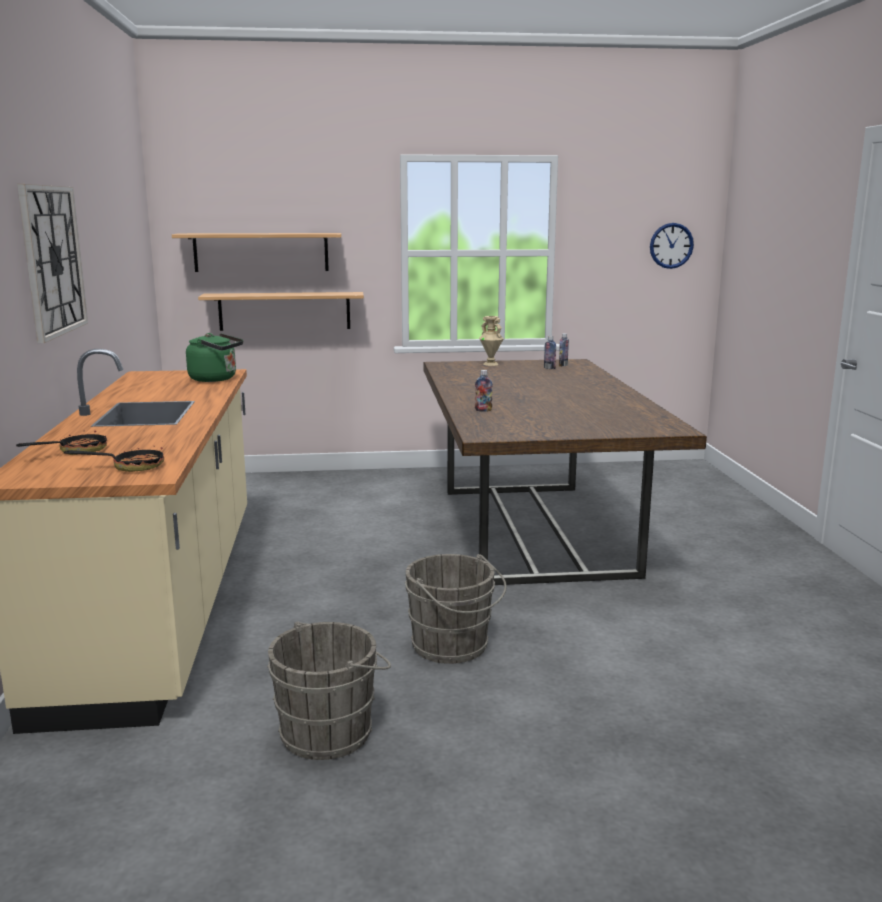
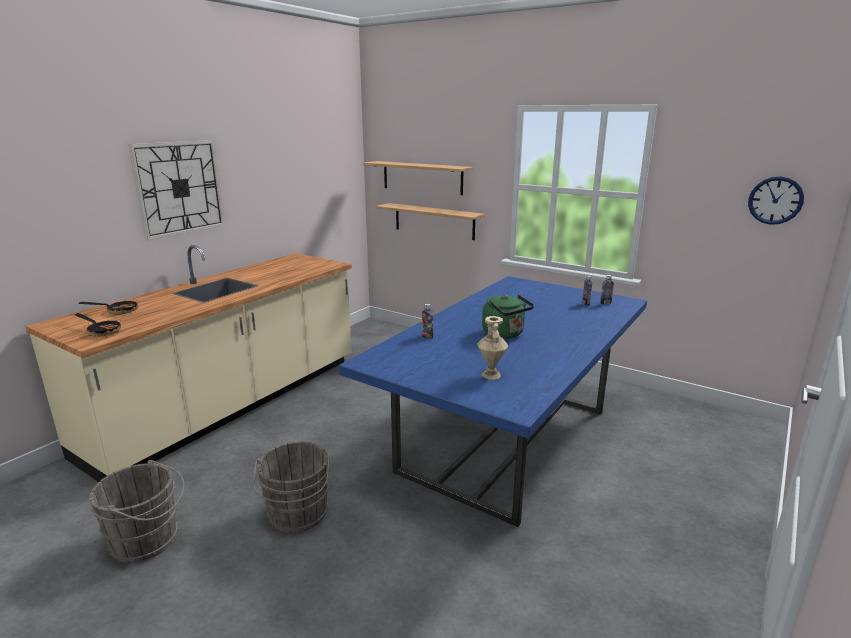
camera: 40 degrees right, 5 degrees up
green kettle [186,333,243,382] -> green kettle moved to [482,294,534,339]
brown dining table [424,359,707,585] -> blue dining table [339,276,647,527]
beige vase [479,316,503,366] -> beige vase moved to [477,316,509,380]

